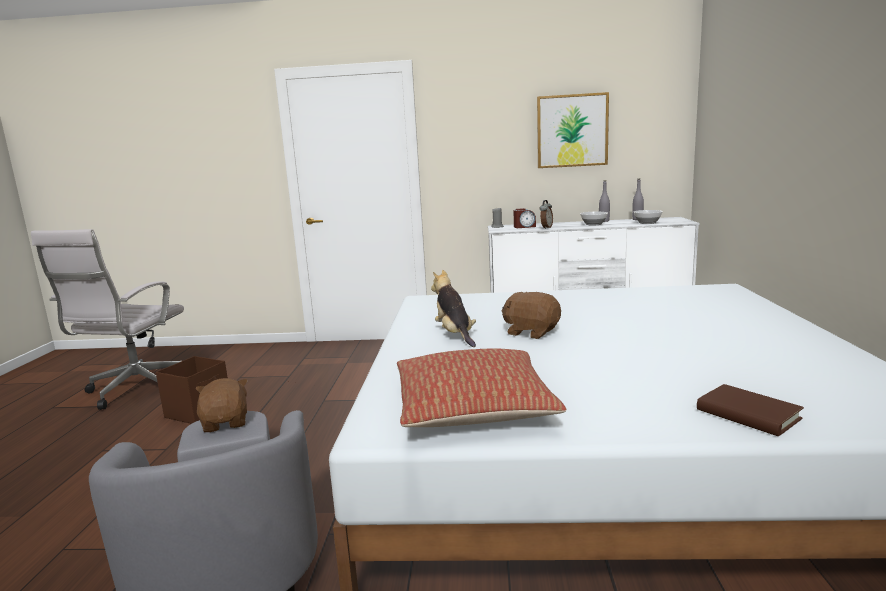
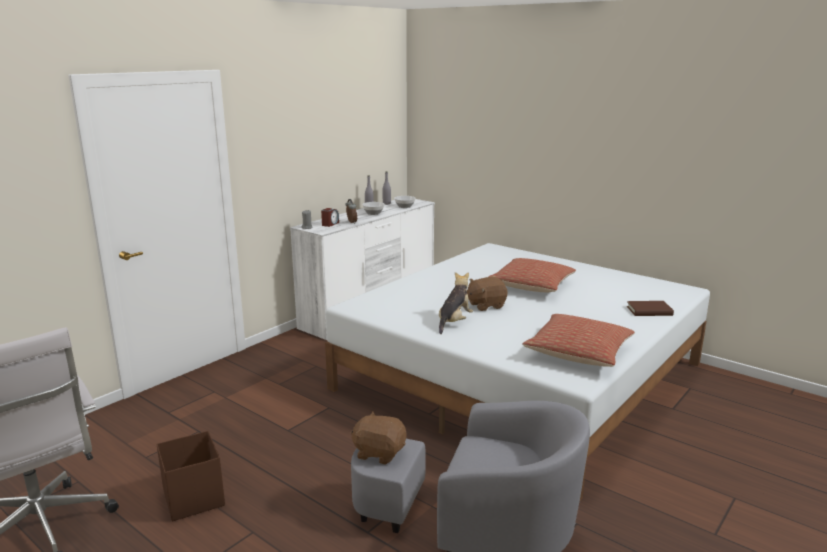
camera: 55 degrees left, 5 degrees up
plush toy [431,270,476,347] -> plush toy turned 105 degrees clockwise [439,272,473,334]
picture [537,92,609,168] -> none
none -> pillow [488,258,576,292]

